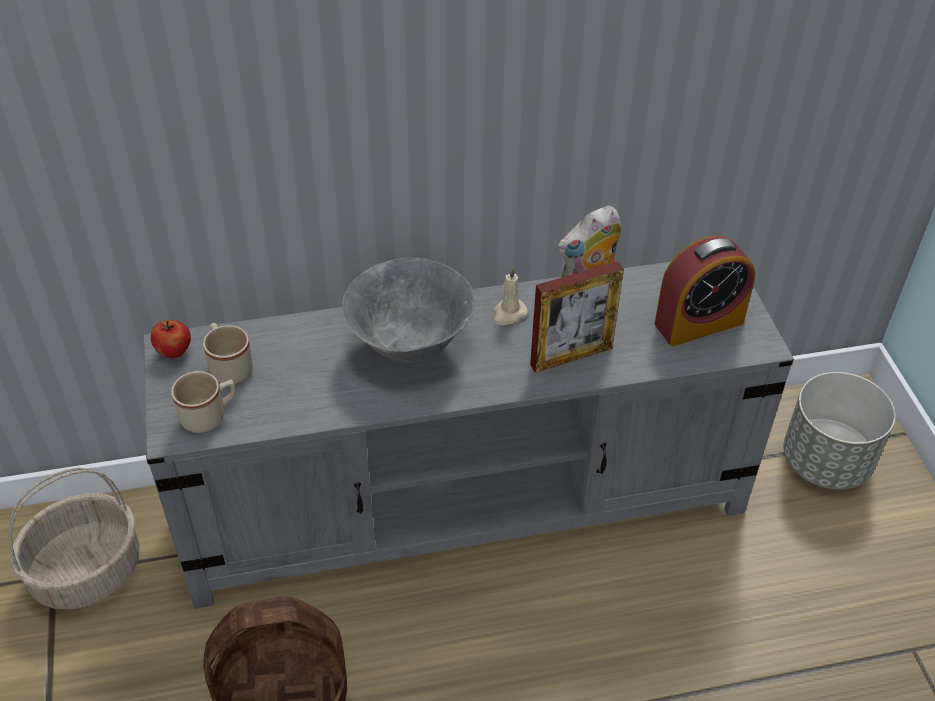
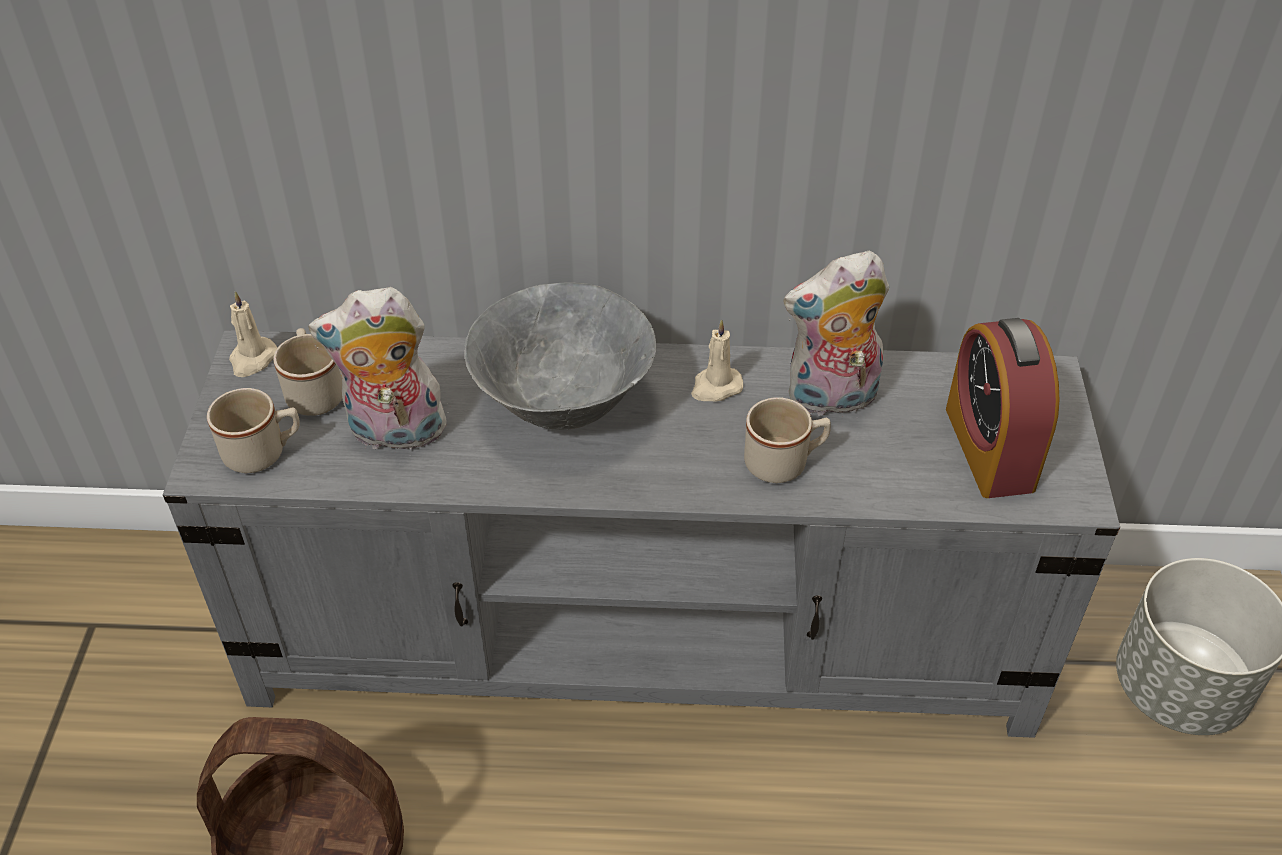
camera: 15 degrees right, 0 degrees up
basket [8,468,140,609] -> none
apple [150,320,191,358] -> beige candle [229,291,278,377]
picture frame [530,261,624,373] -> beige mug [744,397,831,483]
alarm clock [654,236,755,346] -> alarm clock turned 90 degrees clockwise [946,318,1059,498]
none -> plush toy [308,287,450,450]

